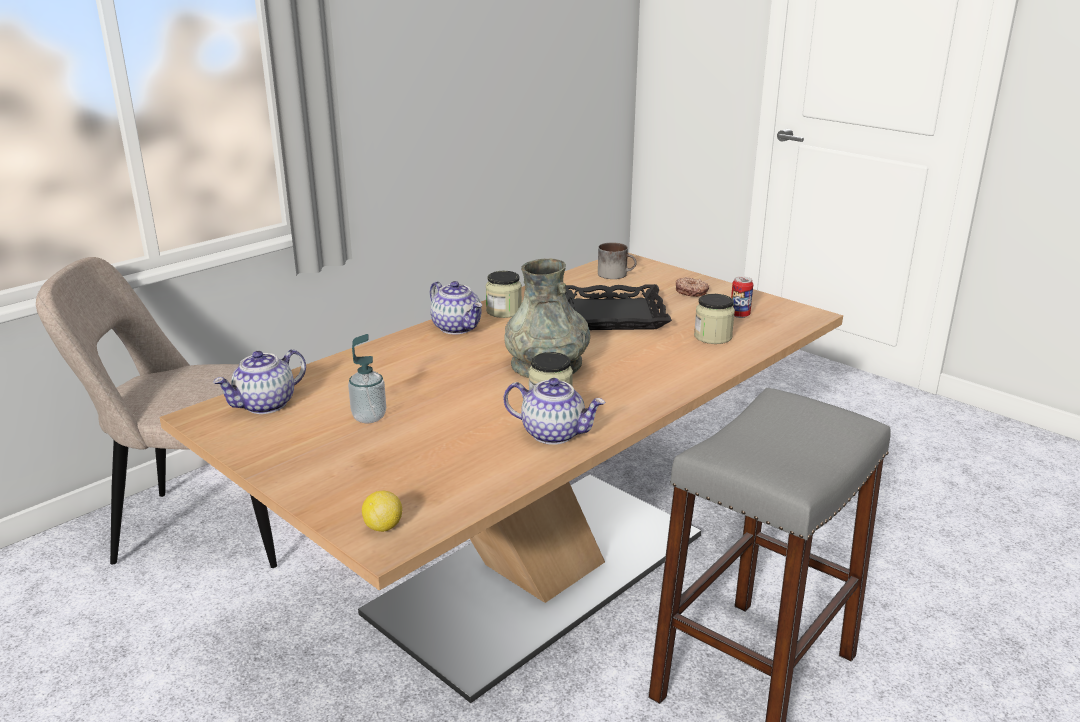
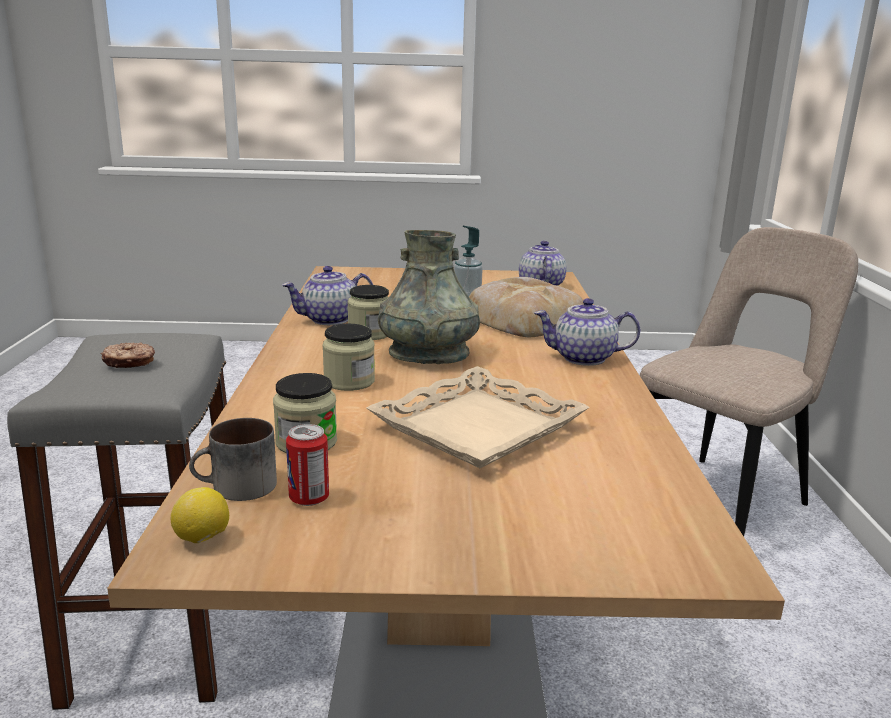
camera: 135 degrees right, 5 degrees down
lemon [362,491,402,532] -> lemon moved to [171,487,229,543]
jar [486,271,522,318] -> jar moved to [322,324,375,391]
black tray [565,284,672,330] -> beige tray [367,366,590,468]
mug [598,242,637,279] -> mug moved to [189,418,277,501]
donut [676,277,709,297] -> donut moved to [101,342,155,368]
none -> bread [469,277,584,337]

